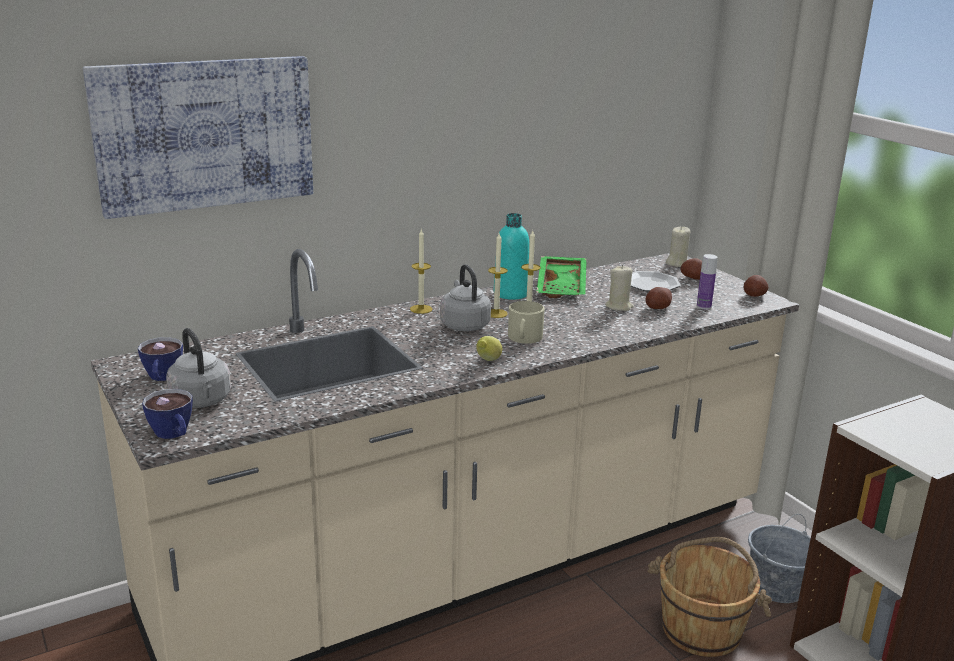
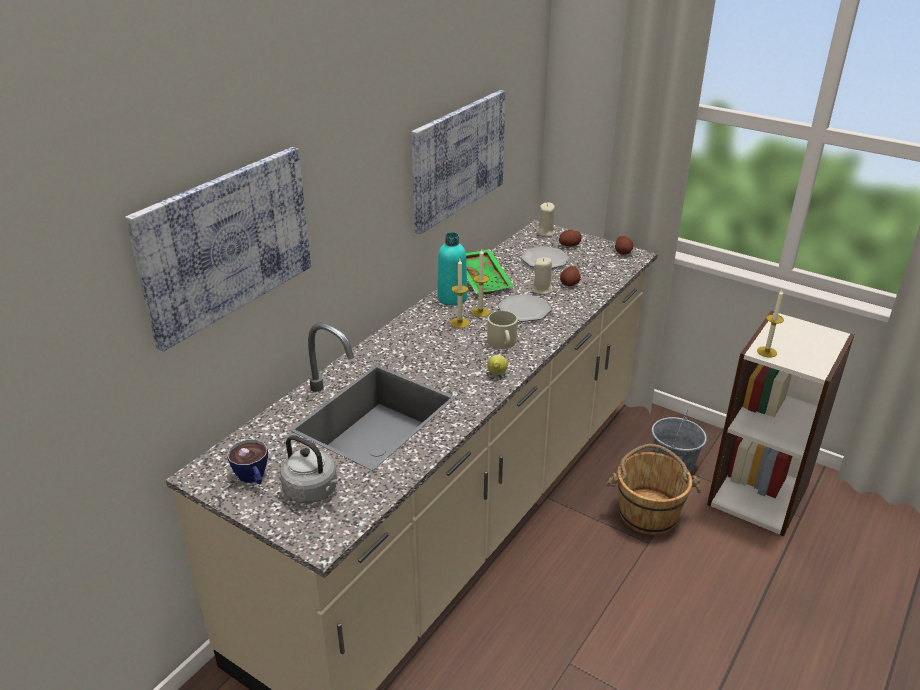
camera: 25 degrees left, 10 degrees up
cup [142,389,193,439] -> none
candle [410,229,432,314] -> candle moved to [757,290,784,357]
grey kettle [440,264,491,331] -> none
bottle [697,254,718,309] -> none
none -> picture [411,90,506,234]
none -> plate [498,294,551,322]

